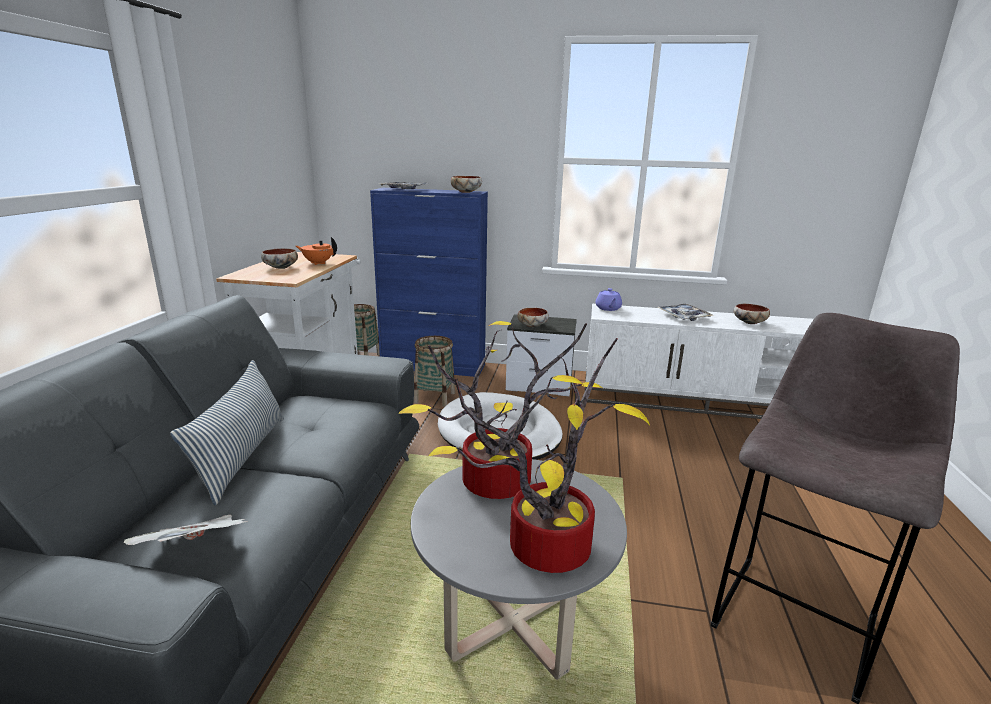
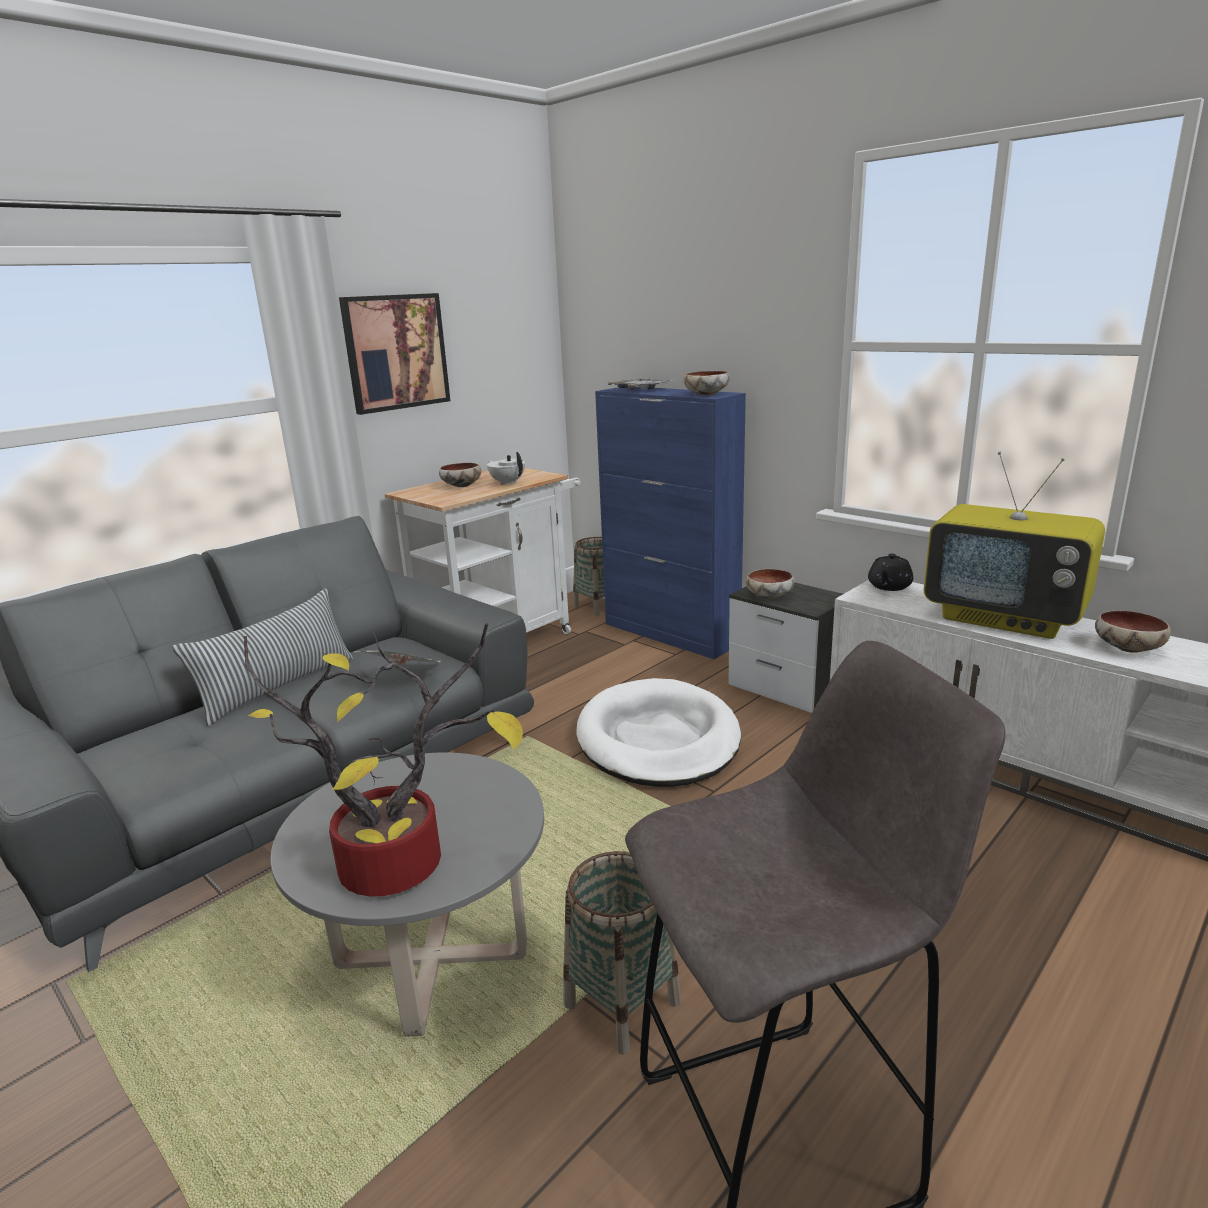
camera: 35 degrees right, 0 degrees up
newspaper [124,515,249,545] -> newspaper moved to [354,650,442,665]
orange teapot [296,237,337,265] -> white teapot [487,452,525,485]
potted plant [398,321,602,499] -> none
basket [414,336,455,407] -> basket moved to [563,851,681,1055]
purple teapot [595,288,622,311] -> black teapot [868,554,913,591]
tray [657,304,713,321] -> television [924,451,1105,639]
none -> picture [339,293,450,415]

